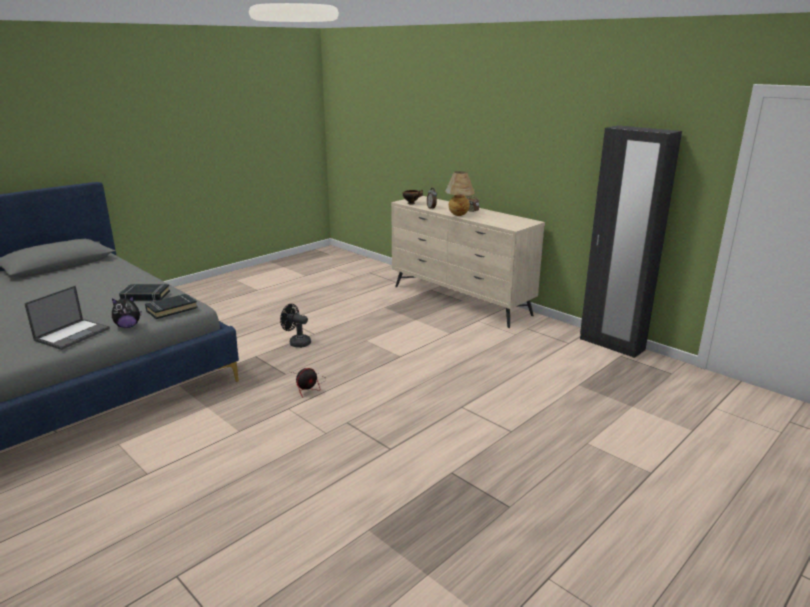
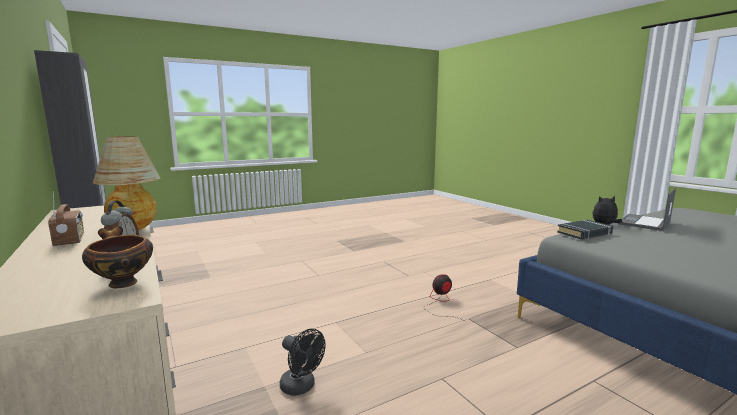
camera: 165 degrees left, 10 degrees down
black book [119,284,170,301] -> none
black fan [280,304,311,348] -> black fan moved to [280,329,326,396]

